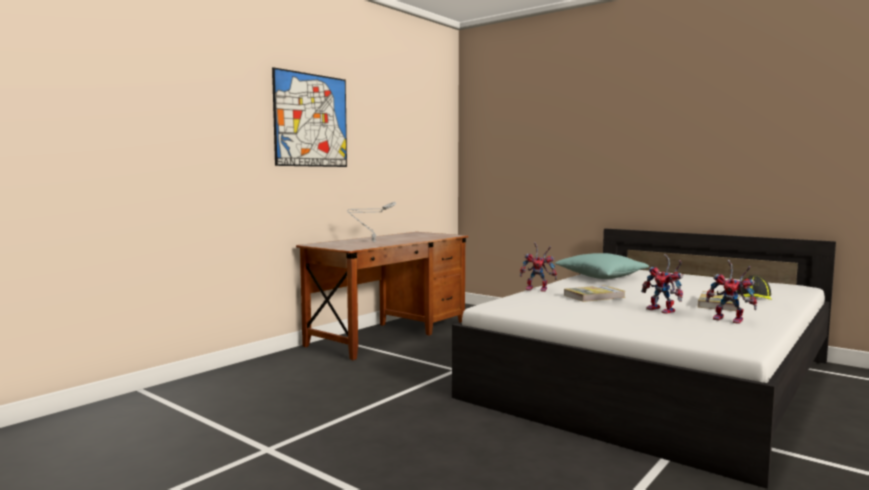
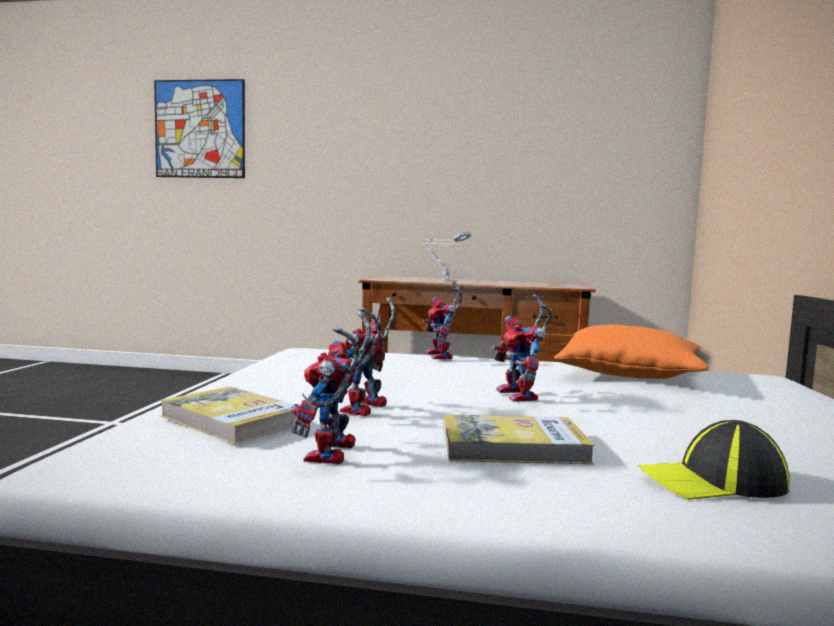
camera: 60 degrees right, 0 degrees up
picture [272,67,347,167] -> picture moved to [154,79,245,178]
turquoise pillow [555,253,649,279] -> orange pillow [554,324,708,379]
book [564,285,625,302] -> book moved to [161,387,298,445]
none -> toy robot [492,294,552,402]

